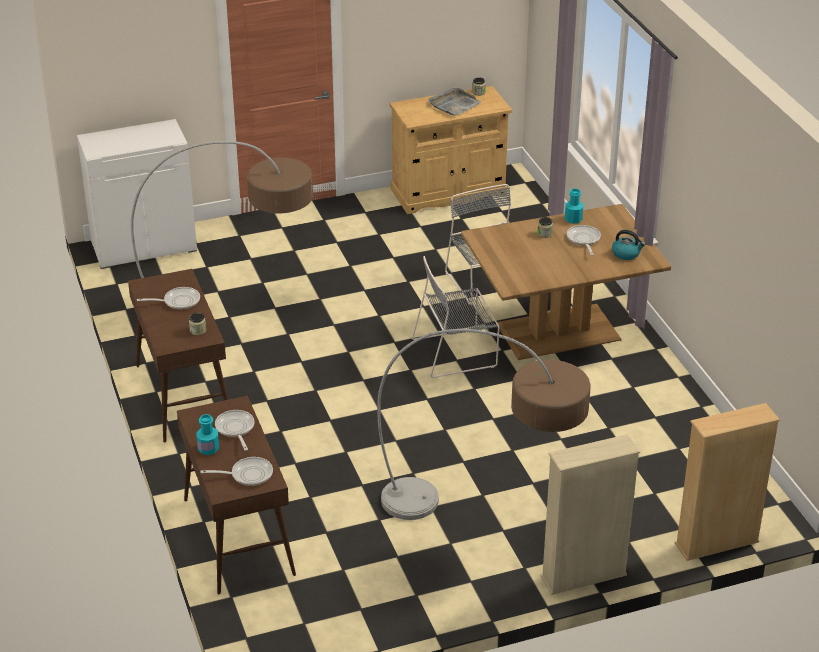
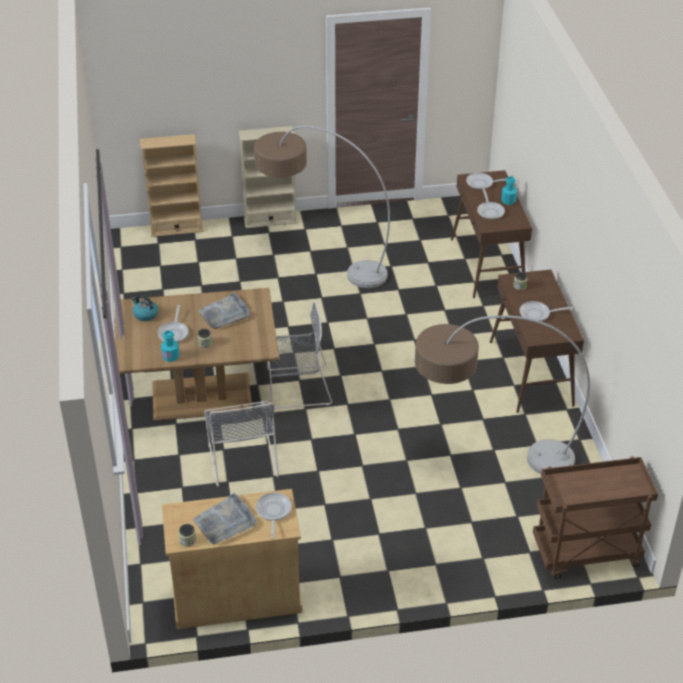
camera: 170 degrees left, 5 degrees up
white cabinet [77,119,197,269] -> brown cart [533,456,658,579]
none -> grey tray [198,292,250,329]
none -> frying pan [256,493,292,539]

